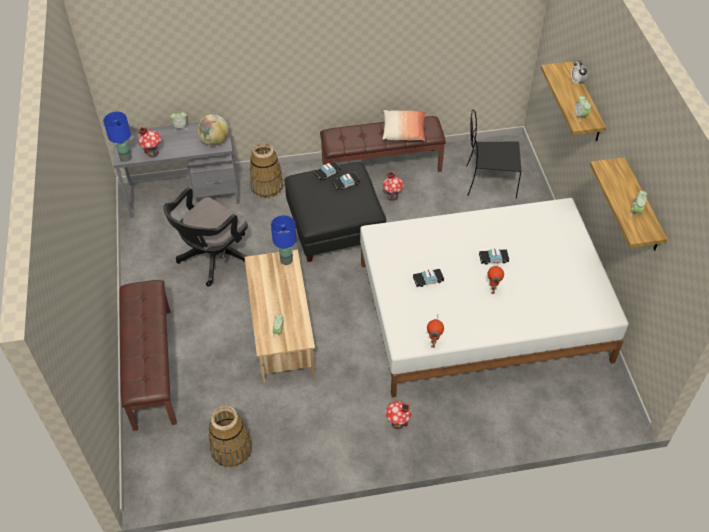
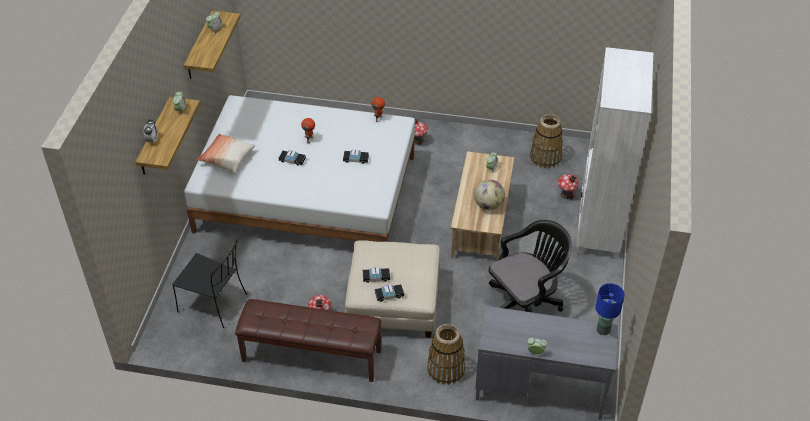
camera: 160 degrees left, 5 degrees down
brown bench [119,280,177,431] -> white bookcase [576,47,653,259]
toy house [138,127,161,158] -> toy house moved to [558,174,579,199]
globe [197,114,229,146] -> globe moved to [474,179,505,210]
blue table lamp [271,215,297,265] -> none
black ottoman [284,162,386,262] -> beige ottoman [345,241,440,338]
pillow [383,110,426,141] -> pillow moved to [197,134,255,173]

